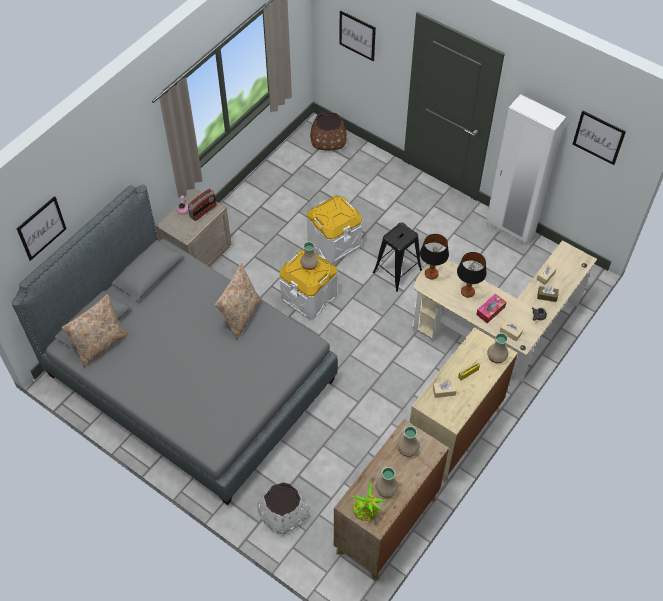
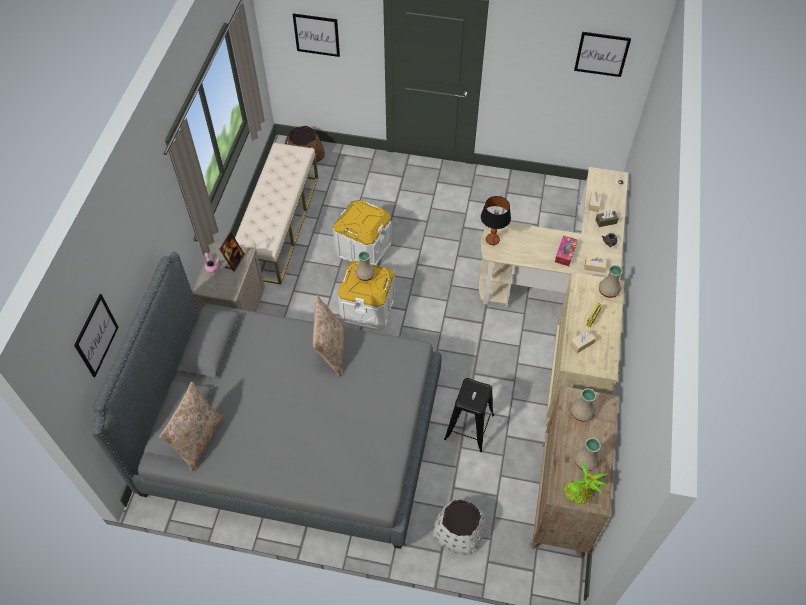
camera: 25 degrees left, 0 degrees up
radio [188,189,217,221] -> picture frame [220,232,245,271]
black stool [373,223,422,292] -> black stool moved to [444,378,494,452]
table lamp [457,252,487,298] -> none
white wardrobe [486,94,566,246] -> none
none -> beige bench [235,143,318,284]

